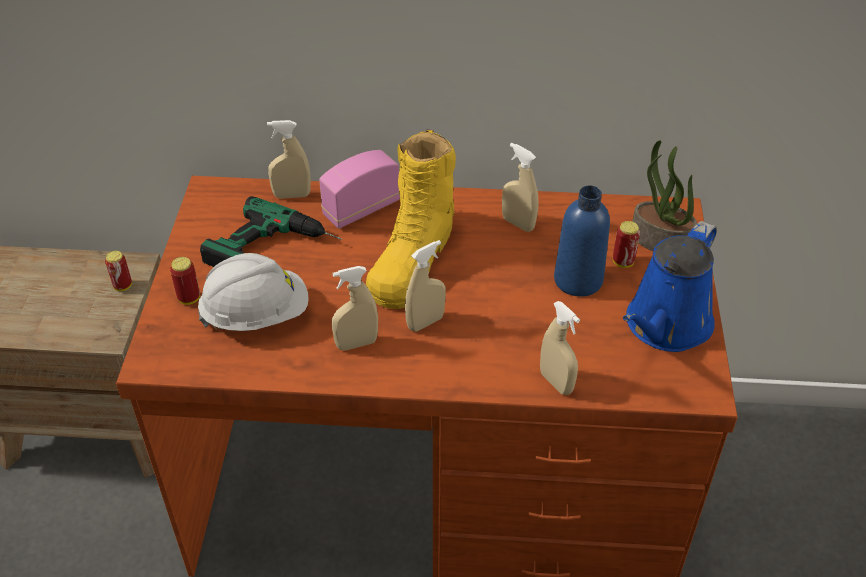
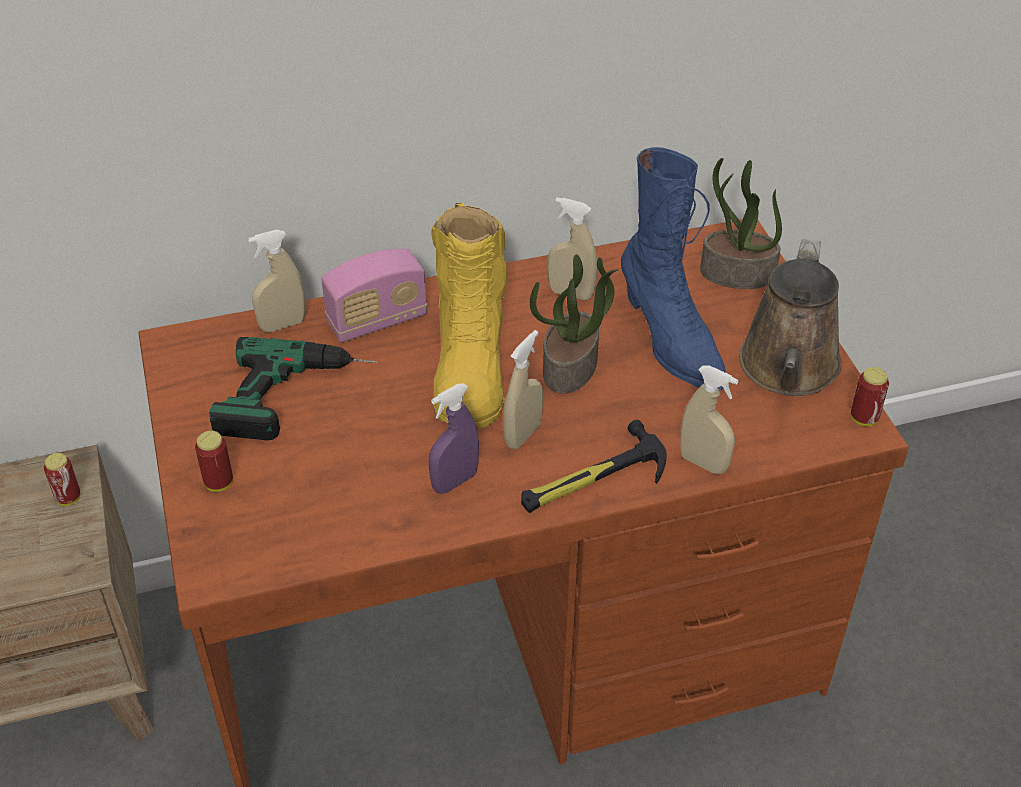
camera: 20 degrees left, 0 degrees up
white hard hat [198,253,309,331] -> none
radio [319,150,400,229] -> radio turned 150 degrees counterclockwise [321,249,427,342]
beige spray bottle [332,266,378,351] -> purple spray bottle [429,383,479,494]
blue bottle [554,185,610,297] -> blue boot [621,147,726,391]
can [613,221,640,268] -> can moved to [851,367,889,426]
blue watering can [623,221,717,352] -> brown watering can [739,239,842,396]
none -> hammer [521,420,667,513]
none -> potted plant [530,254,618,394]

